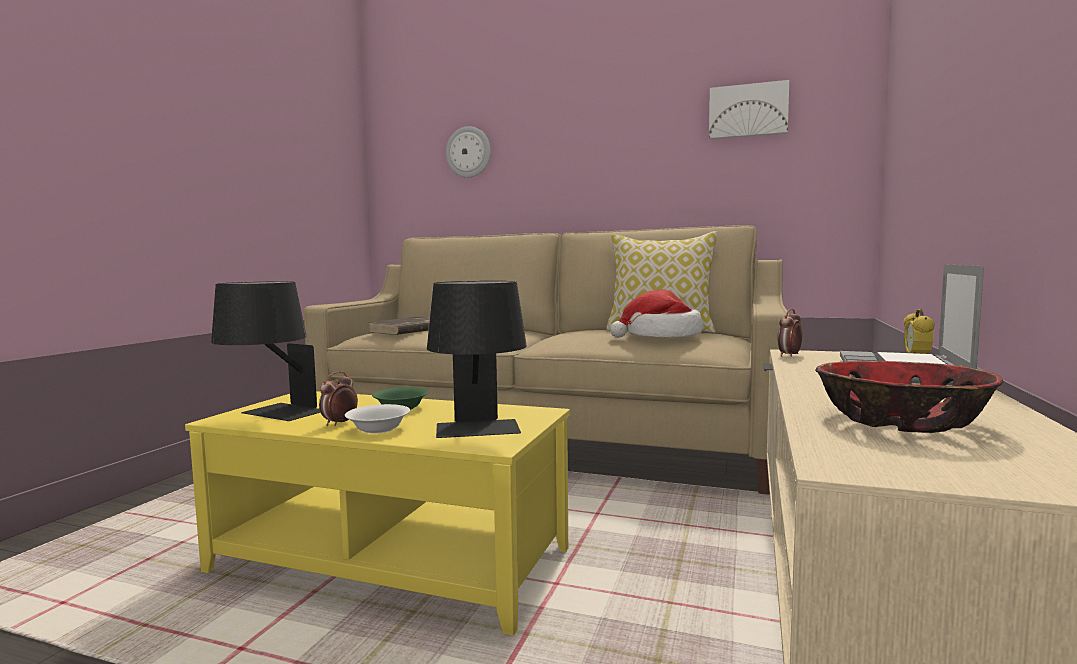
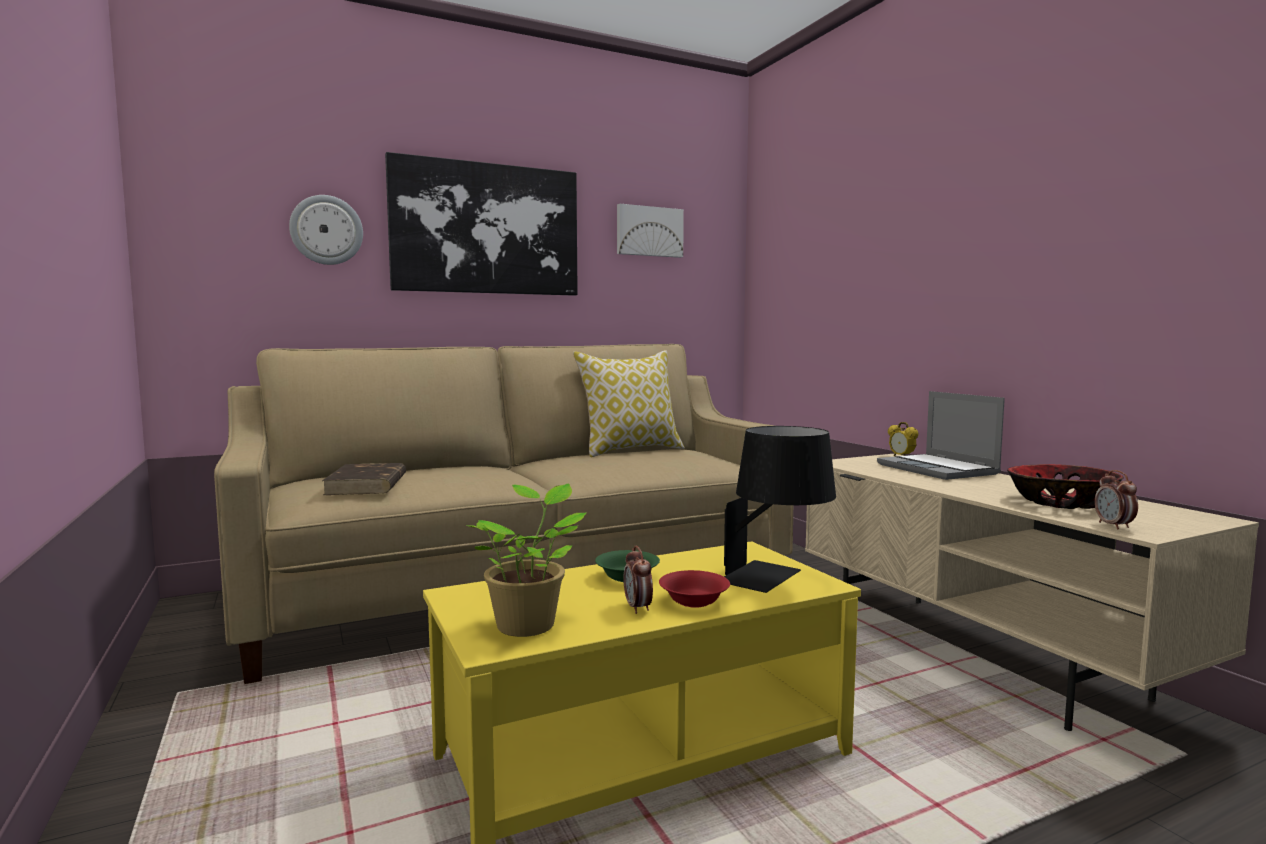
camera: 45 degrees left, 0 degrees up
black table lamp [211,281,321,421] -> potted plant [467,483,587,637]
white bowl [345,404,410,434] -> red bowl [659,570,730,607]
hat [610,289,703,337] -> none
alarm clock [777,309,802,357] -> alarm clock moved to [1094,470,1138,529]
none -> picture [385,152,578,296]

